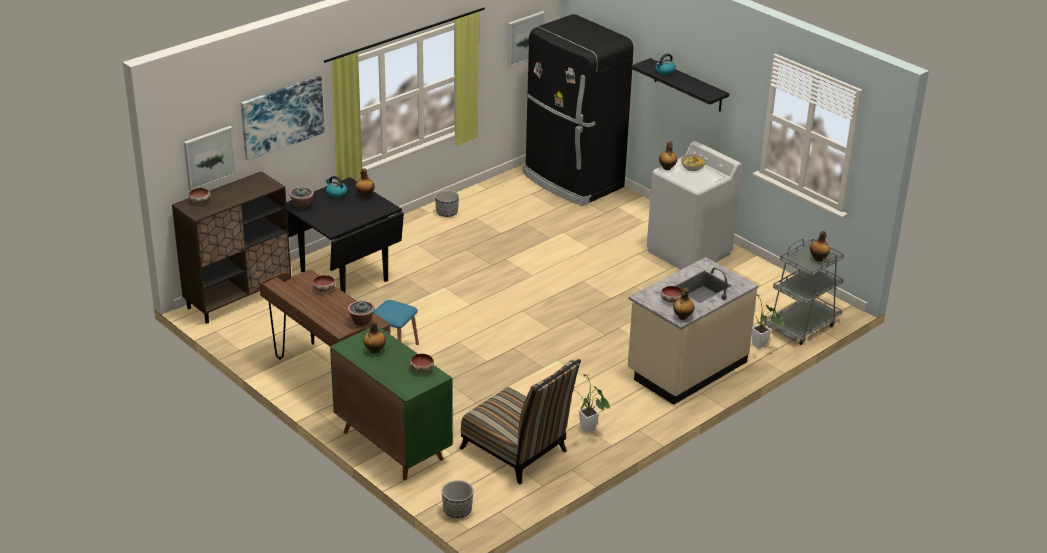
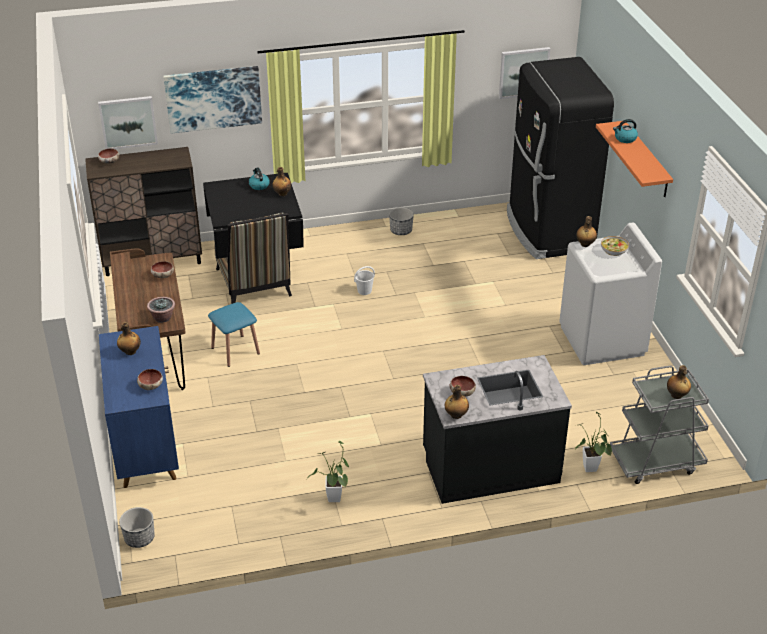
camera: 30 degrees right, 5 degrees up
potted plant [289,187,314,209] -> none
green cabinet [330,326,453,480] -> blue cabinet [99,326,179,488]
chair [460,359,581,485] -> chair moved to [215,212,292,304]
beige counter [628,257,758,405] -> black counter [423,355,572,504]
black shelf [631,58,729,112] -> orange shelf [596,121,673,197]
none -> white bucket [354,266,375,295]

